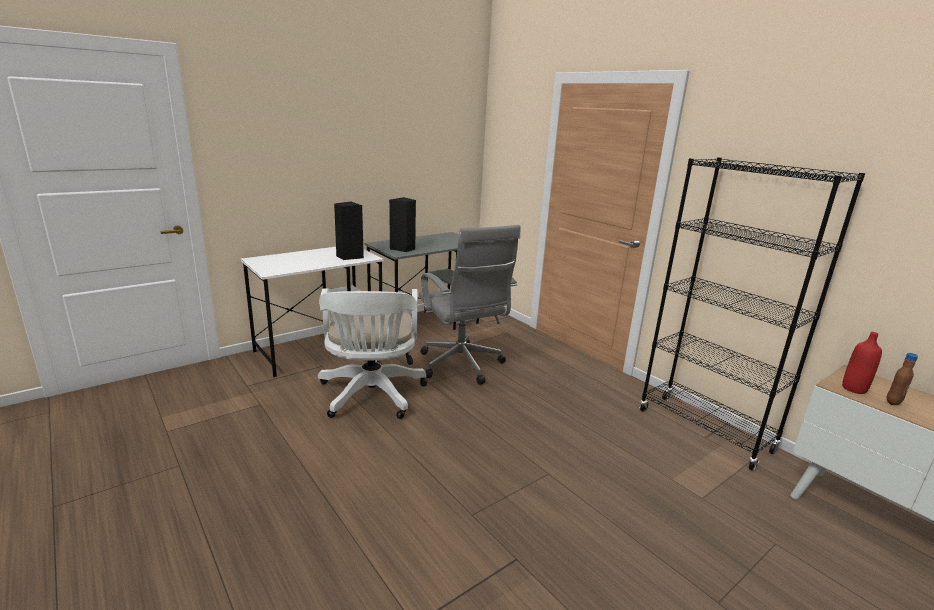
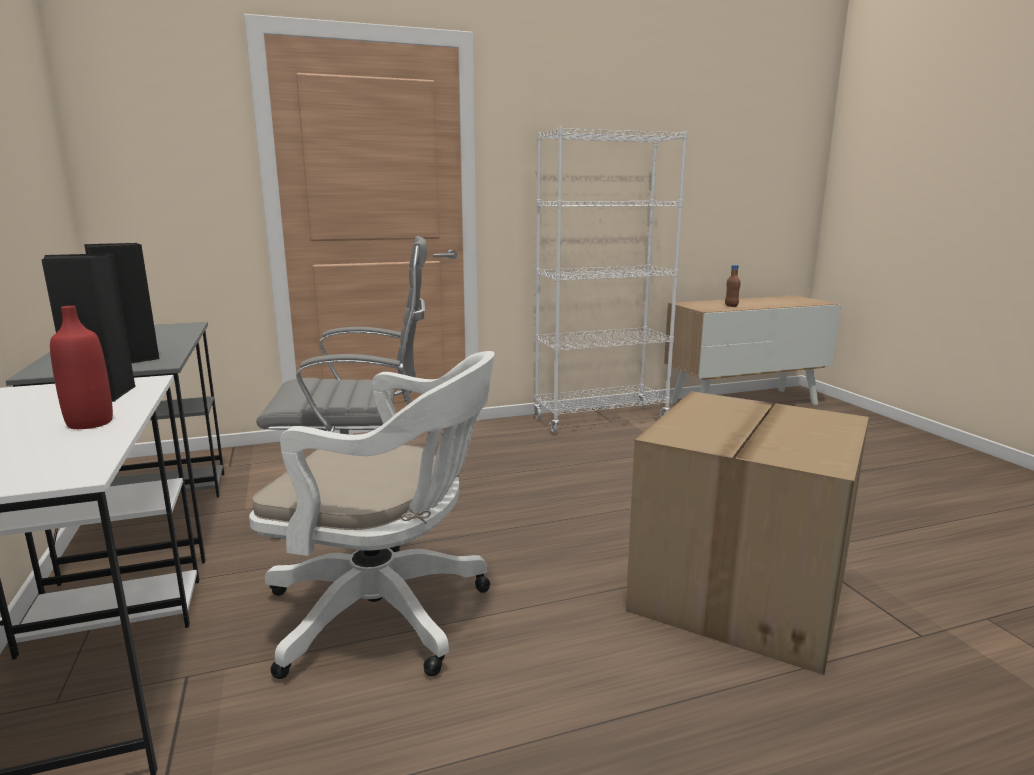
camera: 70 degrees left, 5 degrees down
black bookcase [639,157,865,470] -> white bookcase [534,127,688,433]
red bottle [842,332,882,394] -> red bottle moved to [50,306,113,429]
none -> cardboard box [626,391,869,675]

